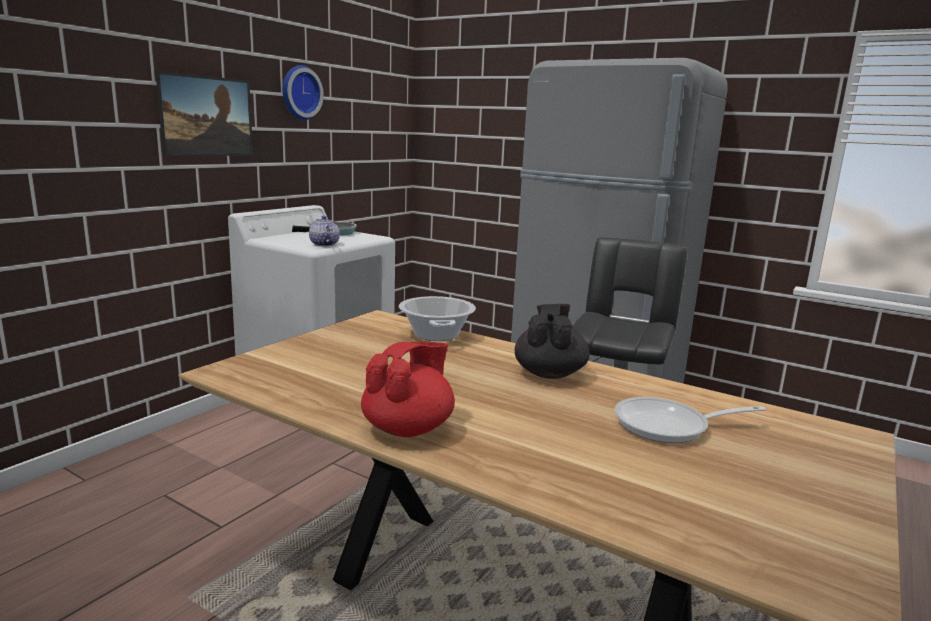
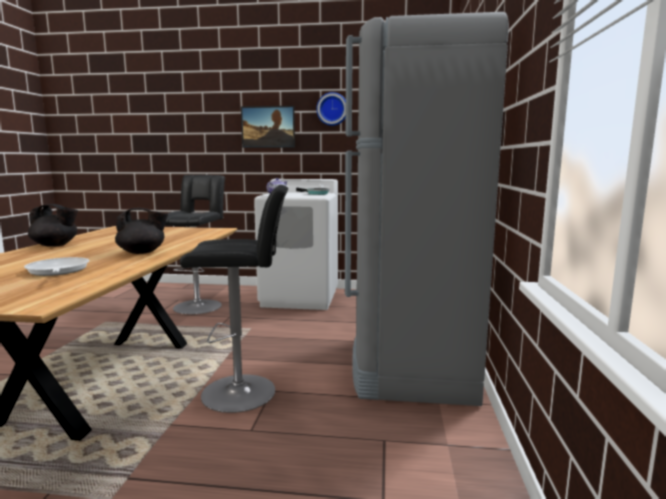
camera: 65 degrees right, 5 degrees down
red teapot [361,342,455,437] -> black teapot [28,204,78,247]
cooking pot [399,296,476,341] -> none
none -> black stool [165,175,225,314]

